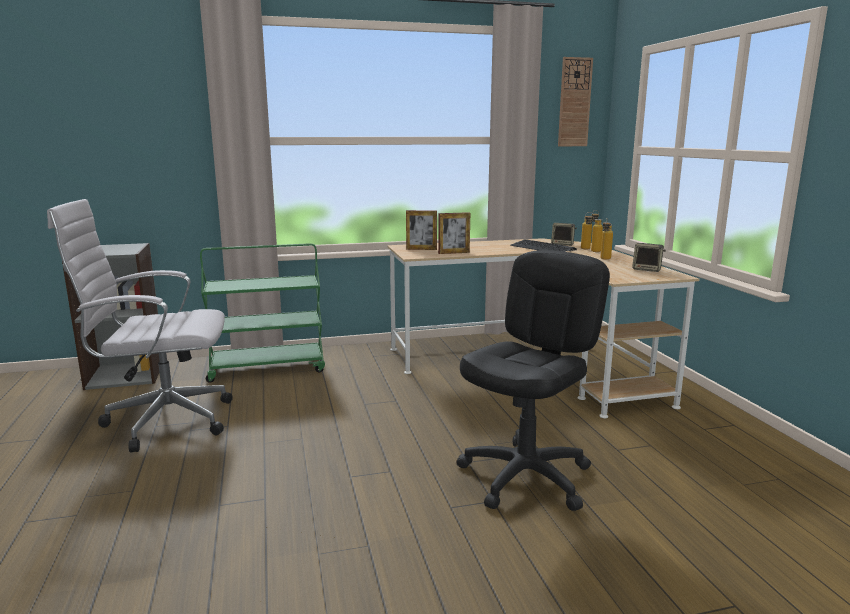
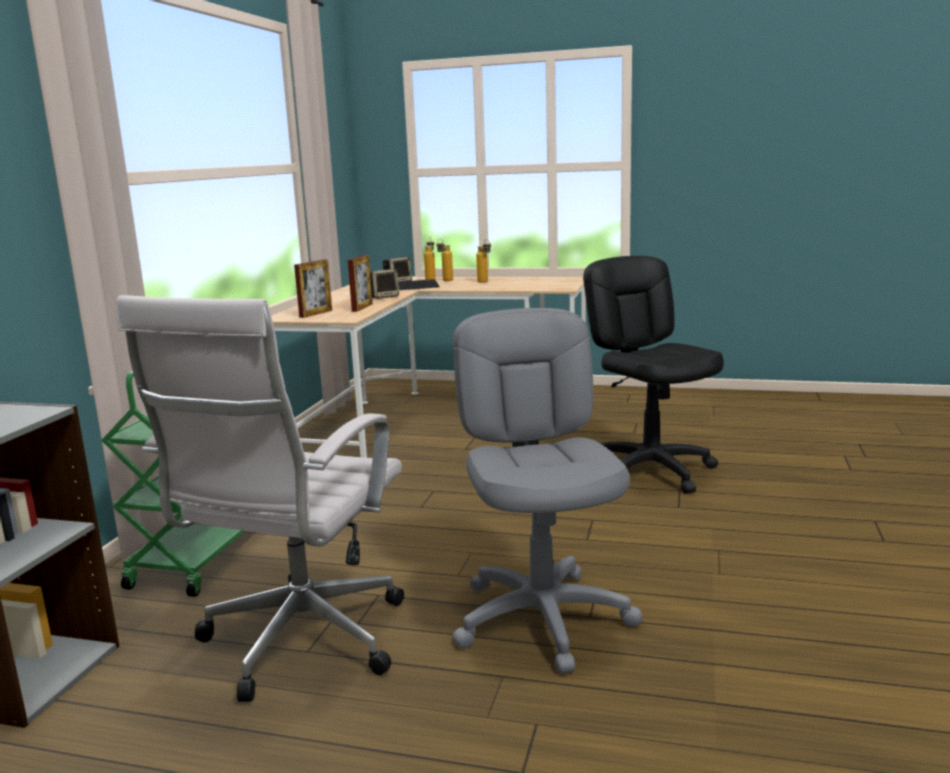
camera: 60 degrees left, 0 degrees up
wall clock [558,57,593,146] -> none
speaker [632,243,666,272] -> speaker moved to [370,269,399,299]
none -> grey office chair [452,308,642,674]

